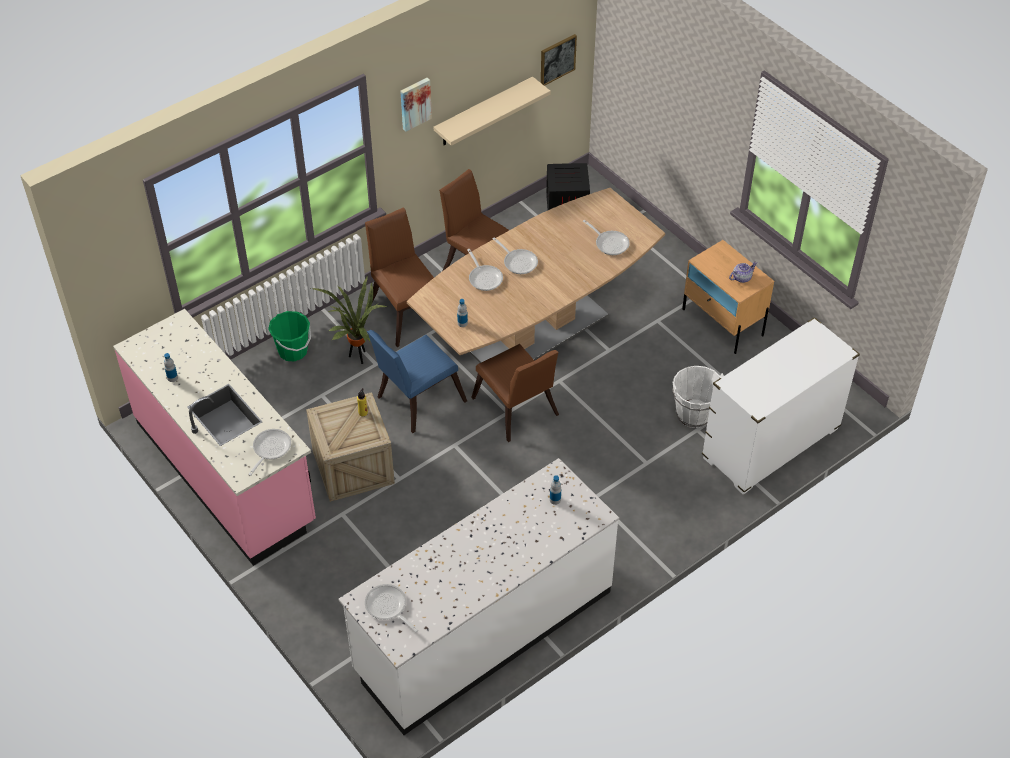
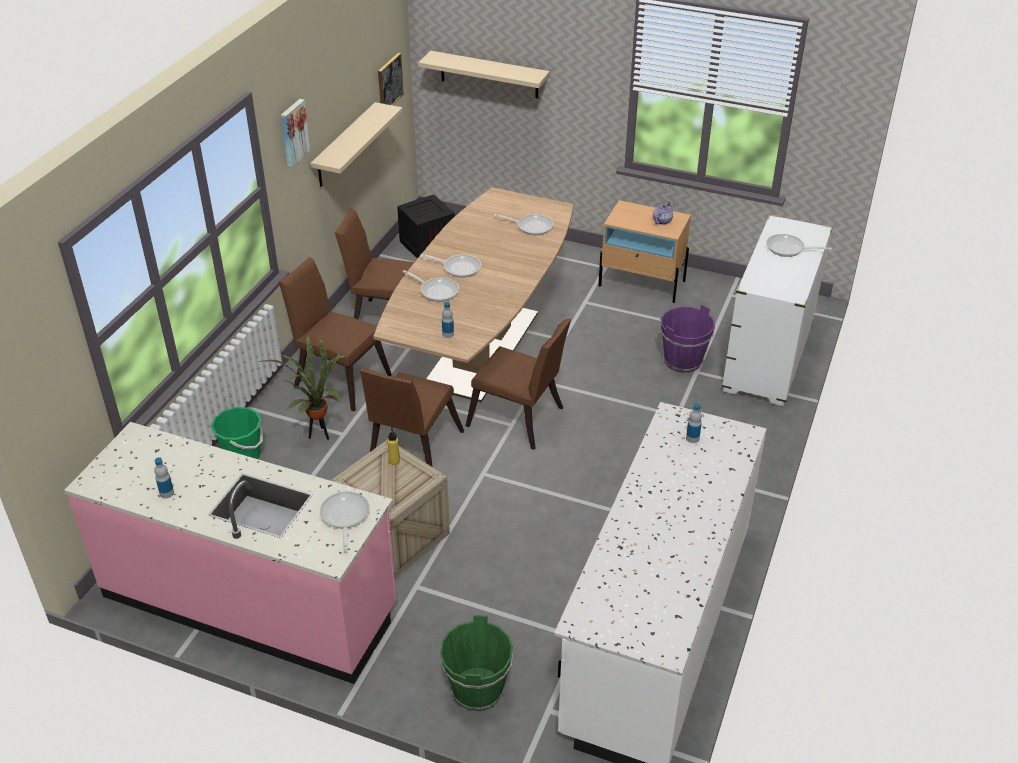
camera: 30 degrees left, 10 degrees down
frying pan [365,584,418,632] -> frying pan moved to [766,234,832,257]
blue chair [367,330,467,433] -> brown chair [360,368,464,467]
white bucket [672,366,724,428] -> purple bucket [660,304,715,373]
none -> beige shelf [418,51,550,98]
none -> green bucket [440,615,513,711]

